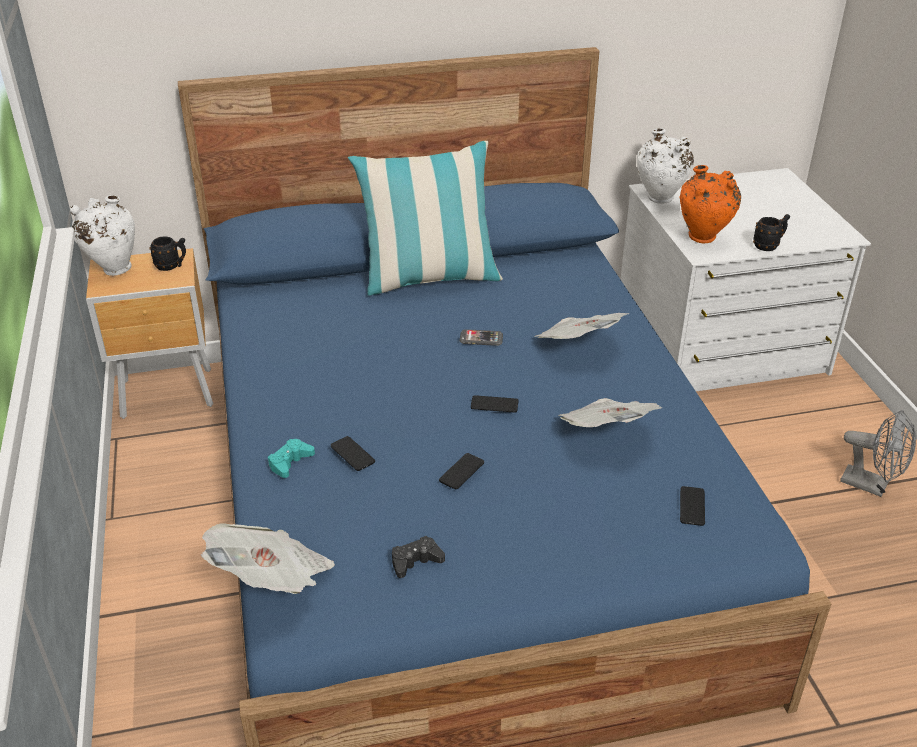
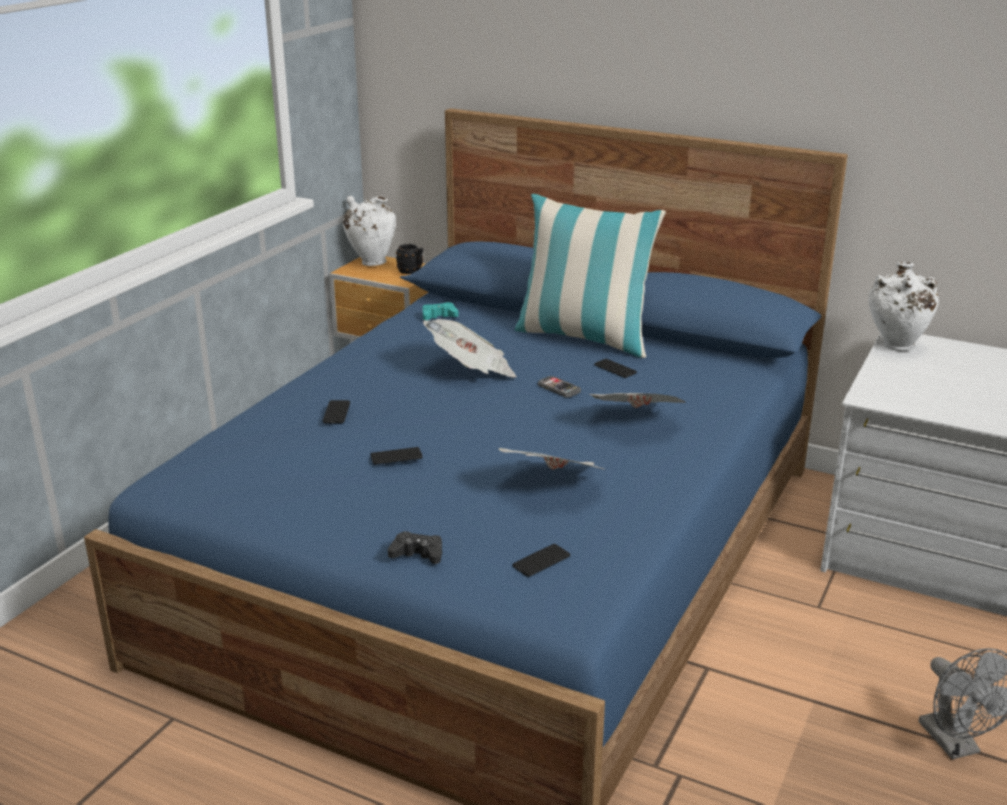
camera: 40 degrees right, 10 degrees down
newspaper [201,523,335,594] -> newspaper moved to [423,319,517,377]
turquoise game controller [268,439,315,478] -> turquoise game controller moved to [423,302,459,320]
black game controller [392,536,445,578] -> black game controller moved to [388,531,442,564]
phone [471,395,518,413] -> phone moved to [594,359,637,378]
orange vase [679,165,741,243] -> none
black mug [753,214,790,251] -> none

